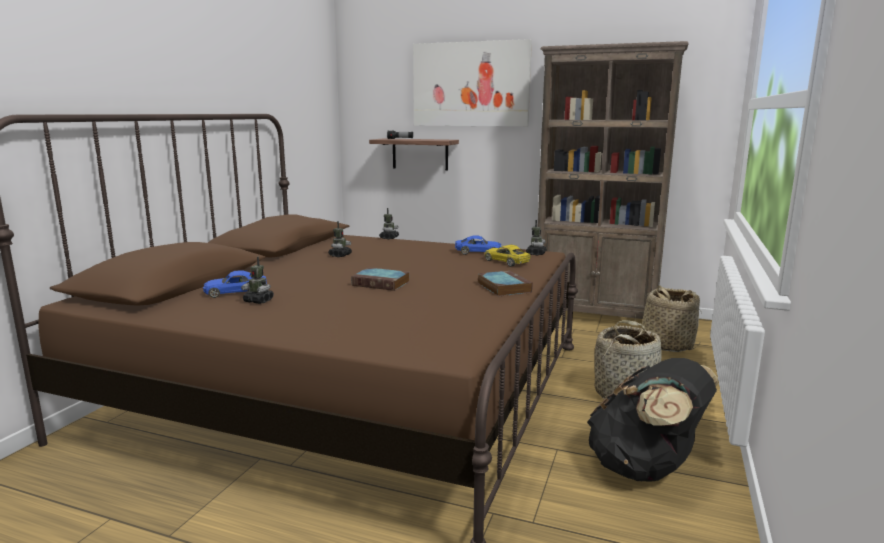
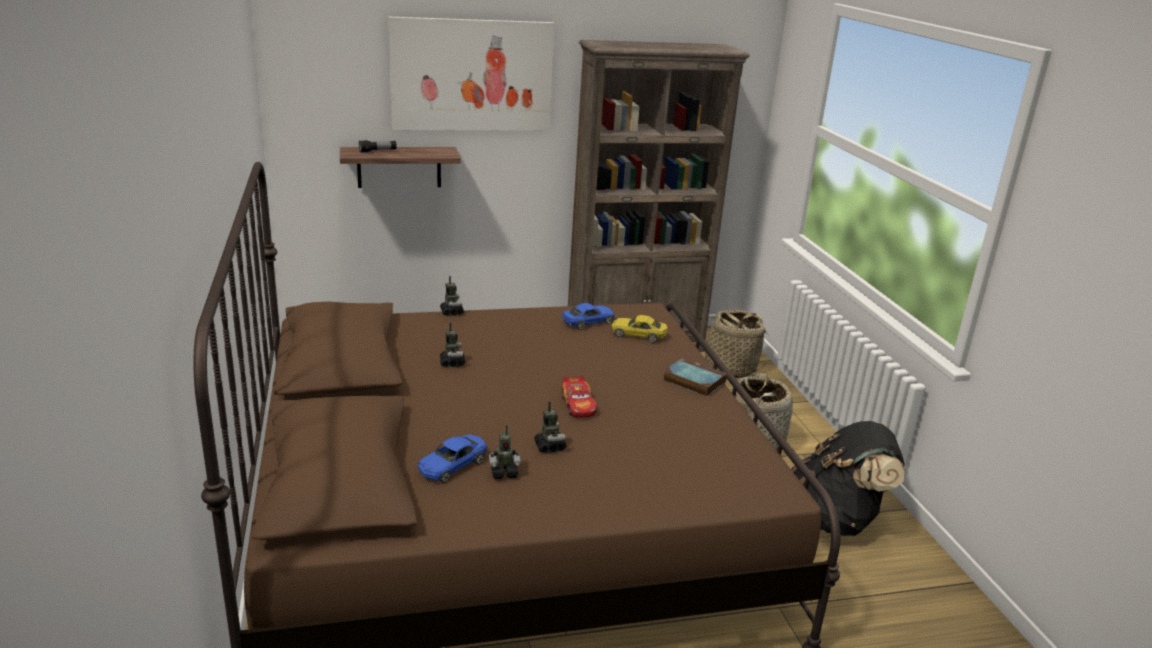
camera: 35 degrees left, 10 degrees up
book [351,268,410,291] -> toy car [561,376,597,418]
toy robot [526,220,547,255] -> toy robot moved to [534,402,566,453]

